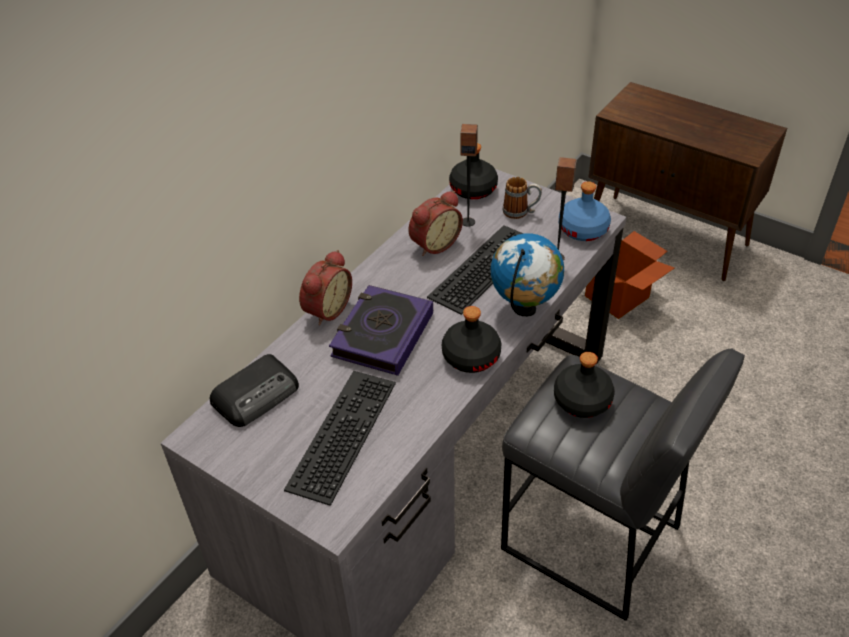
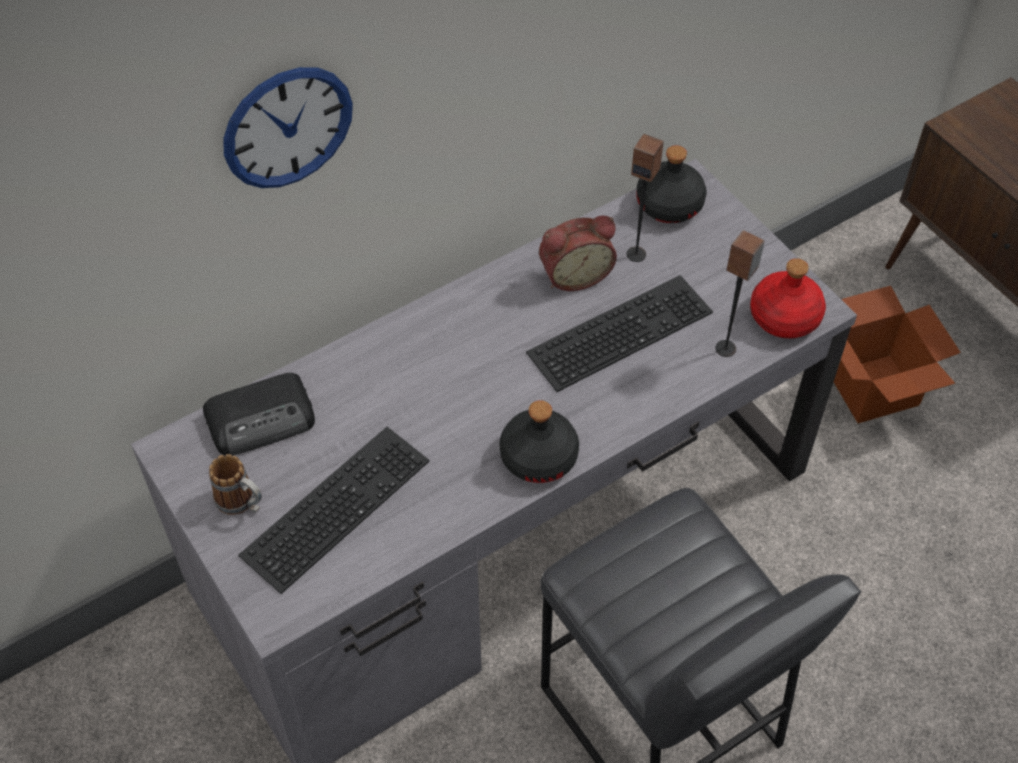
camera: 20 degrees right, 10 degrees up
alarm clock [299,250,352,325] -> none
book [329,285,433,376] -> none
globe [490,233,564,317] -> none
mug [503,177,542,219] -> mug moved to [209,454,262,515]
black bottle [554,352,615,418] -> none
blue bottle [559,181,611,241] -> red bottle [750,258,826,339]
none -> wall clock [223,67,353,188]

